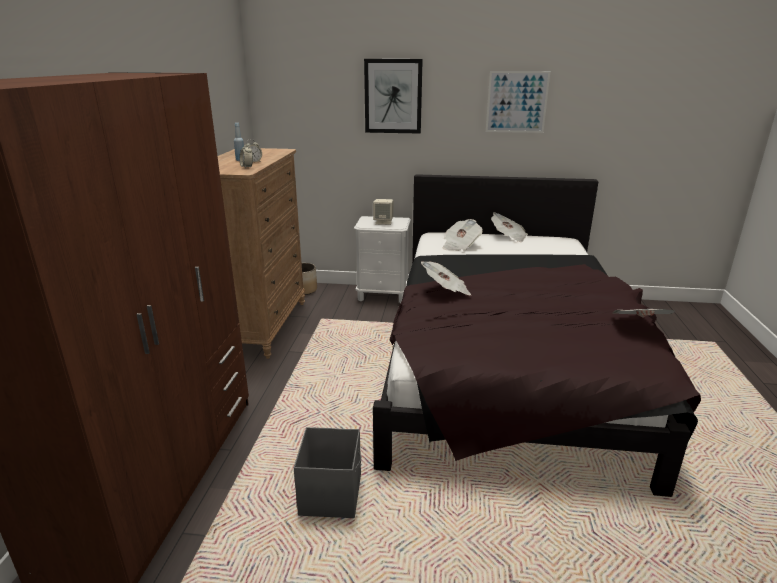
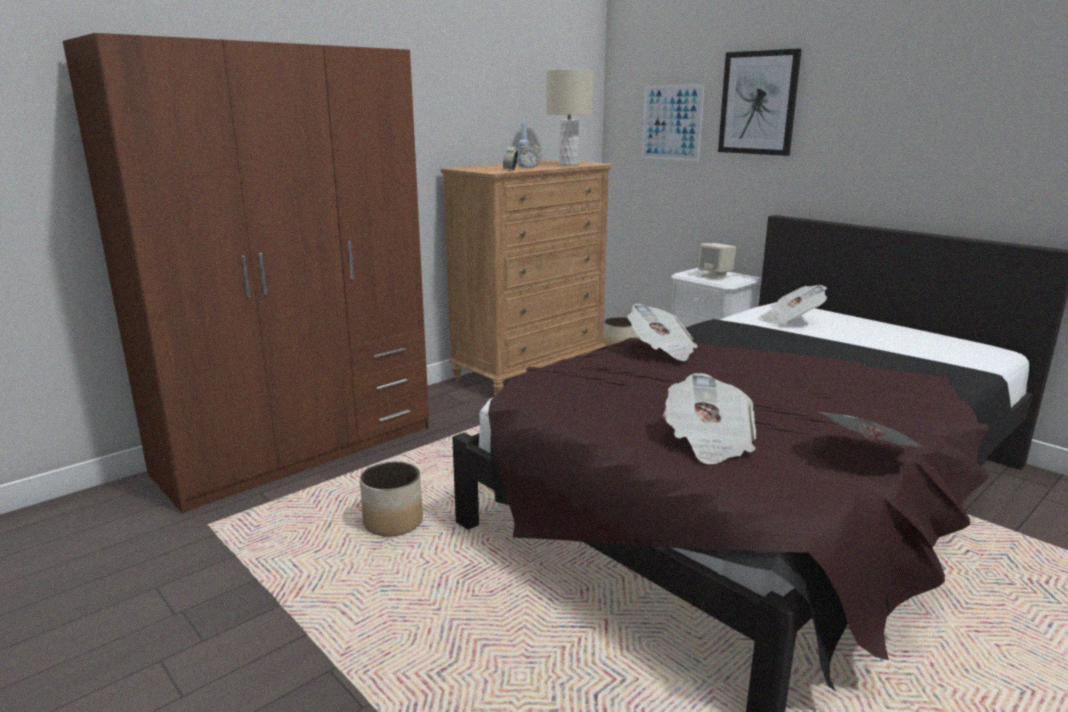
camera: 40 degrees right, 5 degrees down
grey storage box [294,427,361,518] -> planter [360,462,423,537]
picture [486,71,551,133] -> picture moved to [642,84,705,162]
newspaper [491,212,528,242] -> newspaper moved to [663,373,756,464]
none -> beige table lamp [546,70,593,165]

